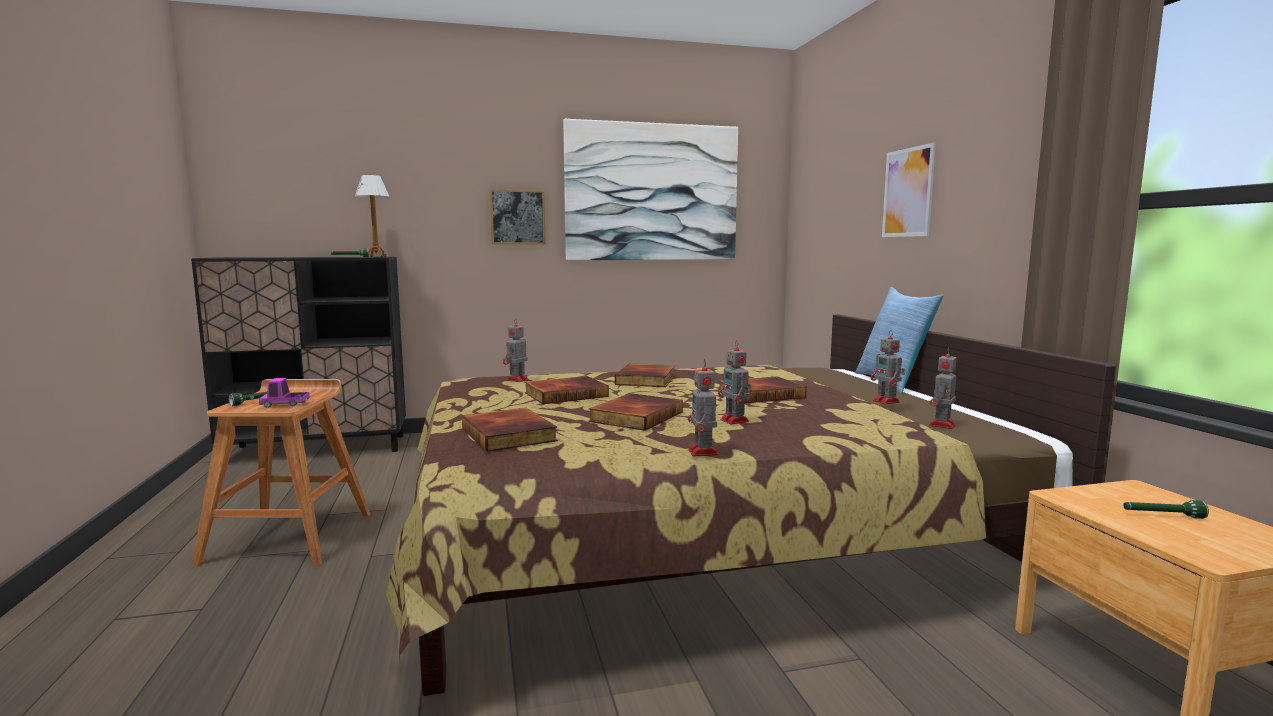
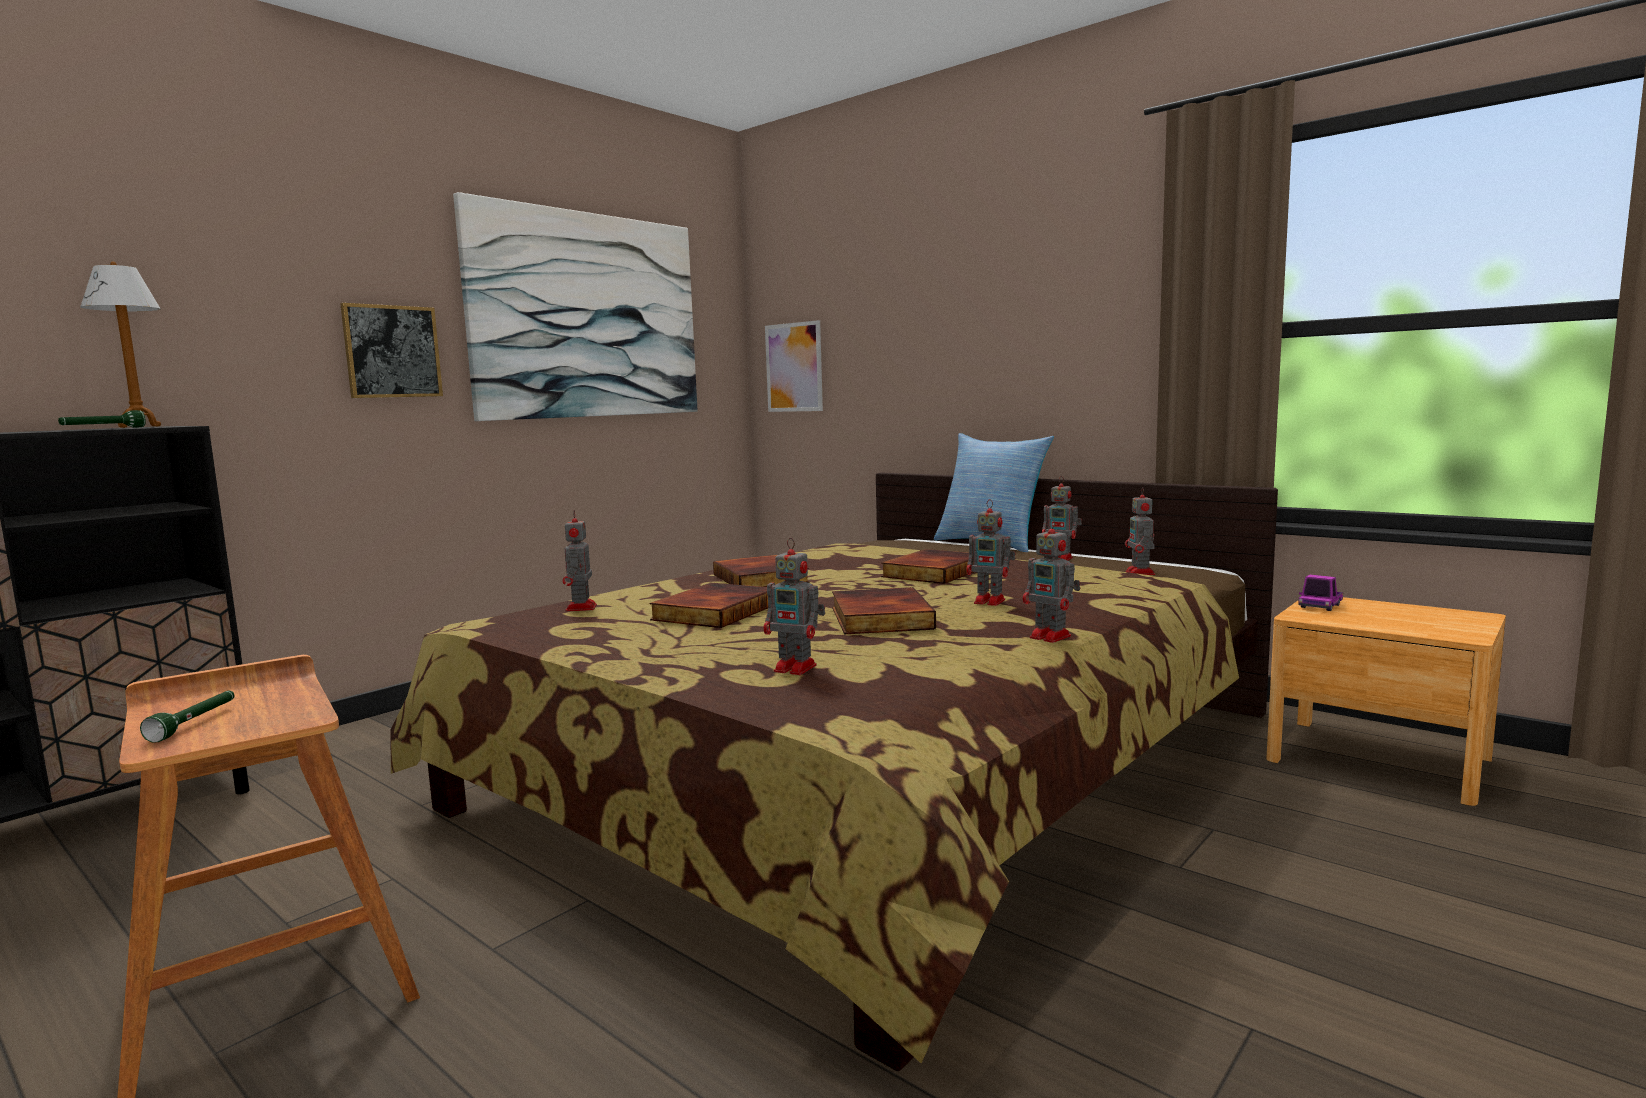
camera: 35 degrees left, 0 degrees up
toy truck [259,378,310,408] -> toy truck moved to [1298,575,1343,611]
book [462,408,558,452] -> toy robot [763,538,825,675]
picture [882,143,936,237] -> picture moved to [765,320,823,412]
green flashlight [1123,500,1209,519] -> none

